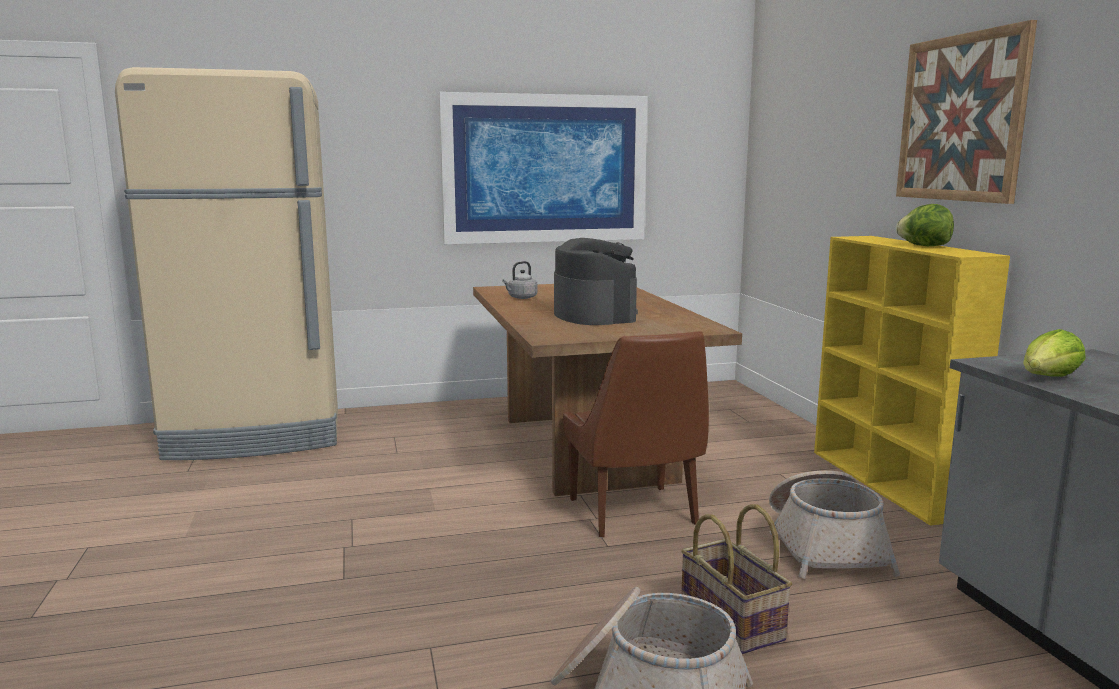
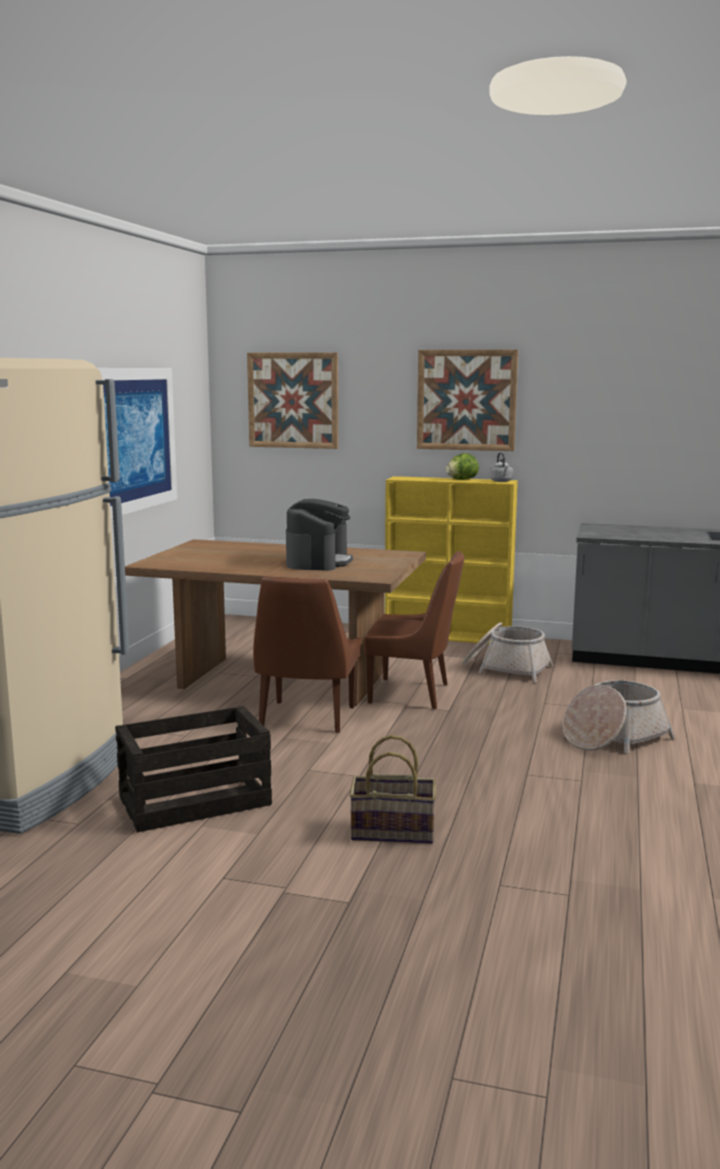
camera: 60 degrees left, 0 degrees up
grey kettle [502,261,538,299] -> grey kettle moved to [490,452,513,482]
coffee machine [554,238,638,325] -> coffee machine turned 90 degrees clockwise [286,499,353,571]
basket [681,504,792,654] -> basket moved to [349,735,436,844]
lettuce [1023,329,1086,377] -> none
none -> crate [115,706,272,832]
none -> picture [247,352,338,449]
none -> brown chair [253,576,361,733]

